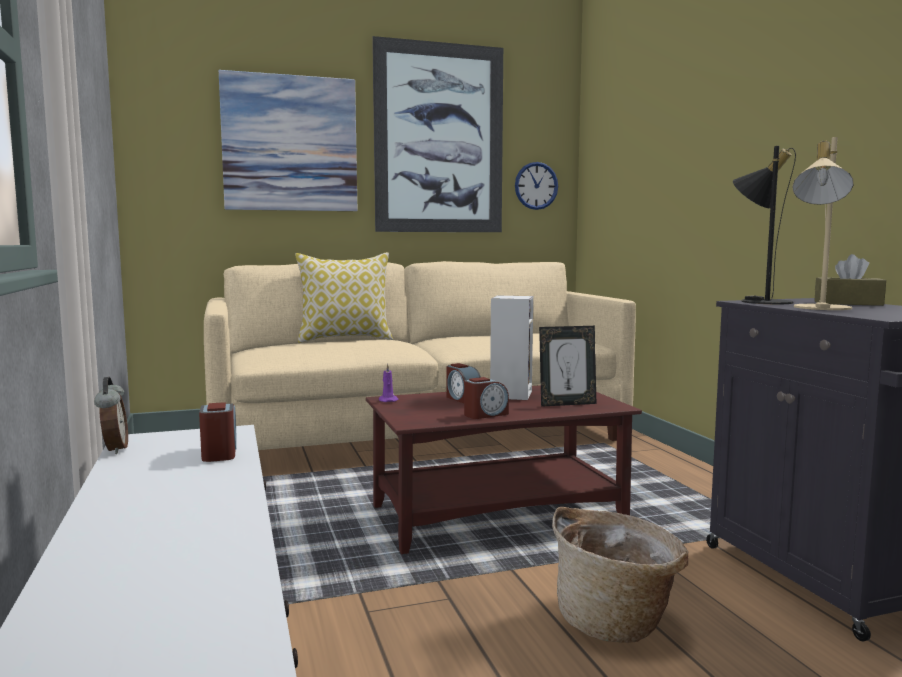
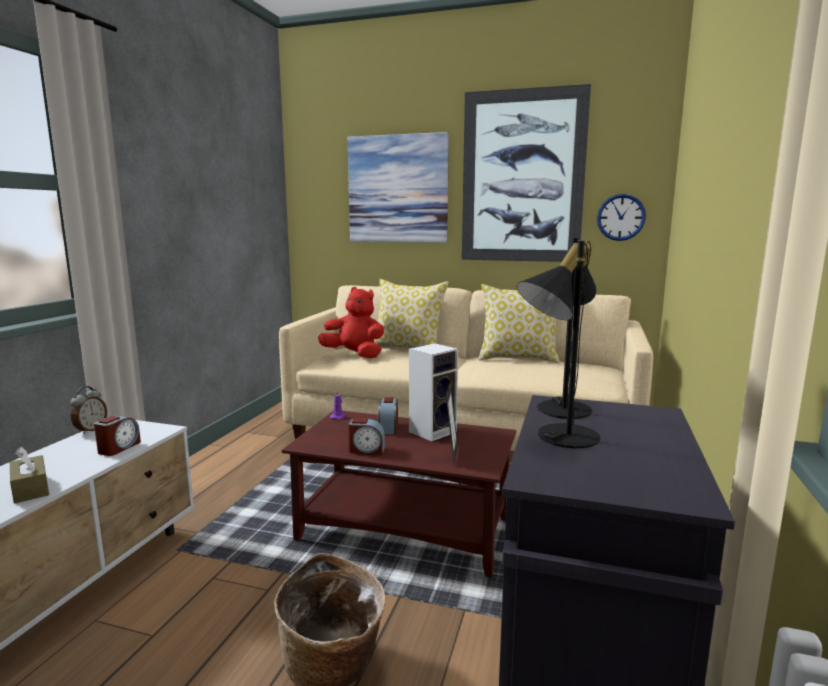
camera: 35 degrees right, 5 degrees up
picture frame [539,326,596,407] -> picture frame turned 105 degrees counterclockwise [446,380,458,464]
beige table lamp [792,137,854,310] -> black table lamp [517,241,600,448]
brown tissue box [814,254,886,306] -> brown tissue box moved to [10,447,49,504]
none -> red plush toy [318,287,384,358]
none -> pillow [479,284,560,363]

